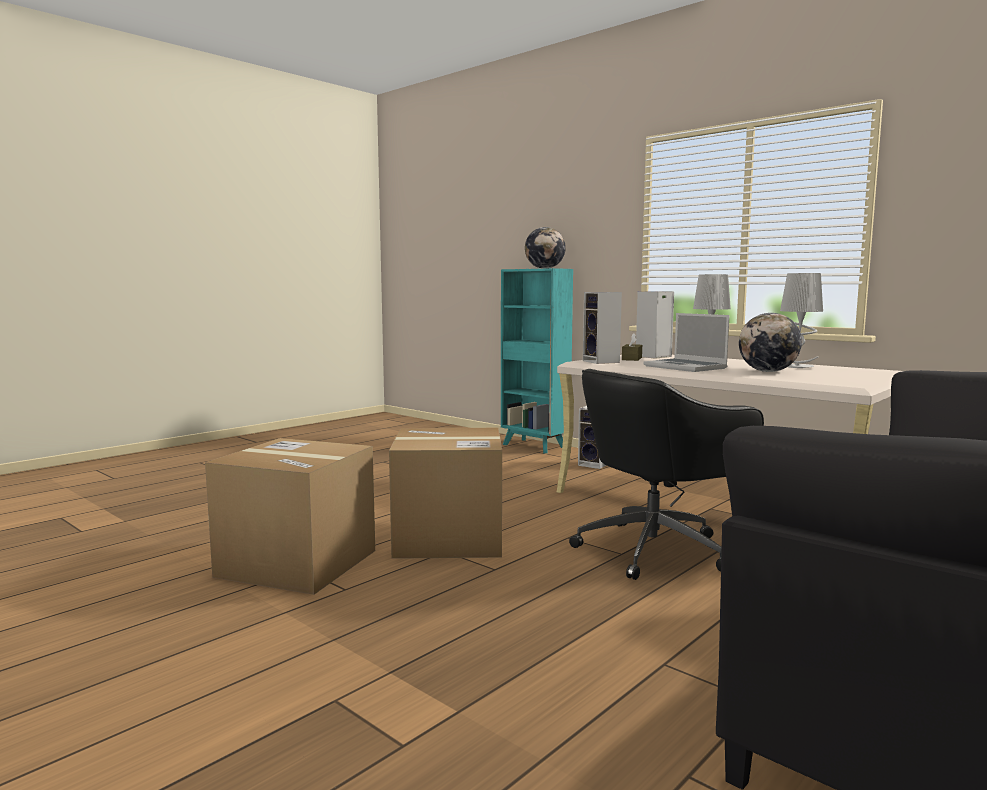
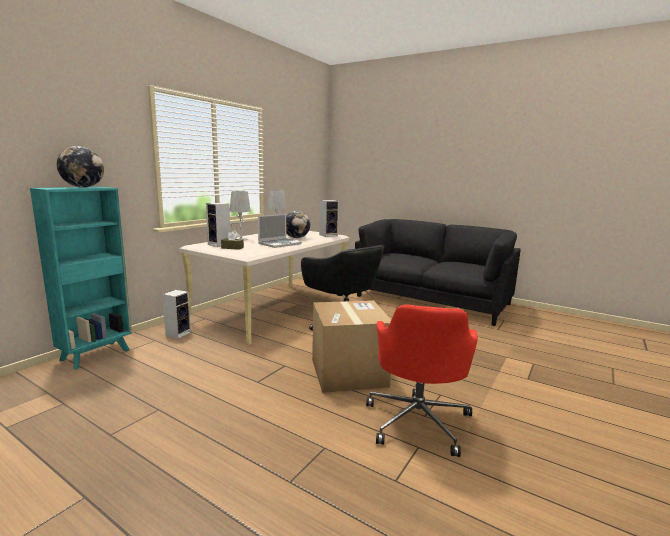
camera: 100 degrees left, 5 degrees up
cardboard box [205,438,375,595] -> red office chair [366,304,478,457]
speaker [583,292,622,364] -> speaker moved to [319,200,339,237]

